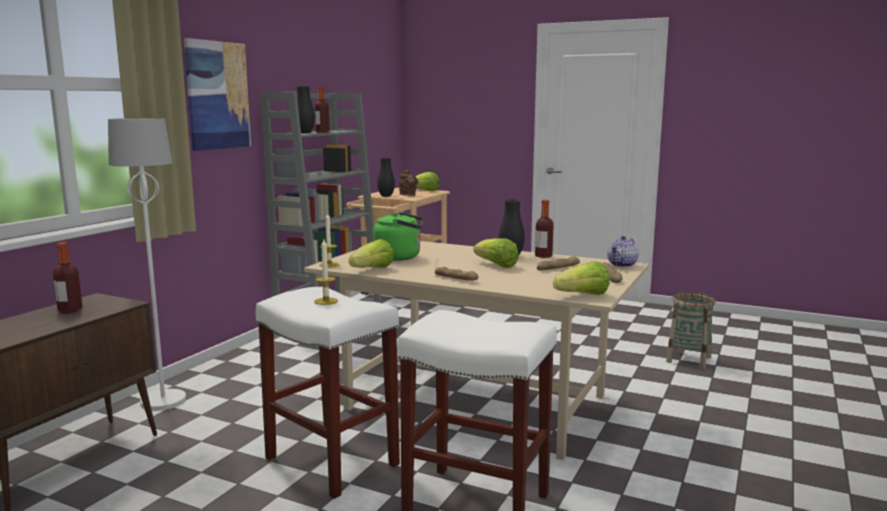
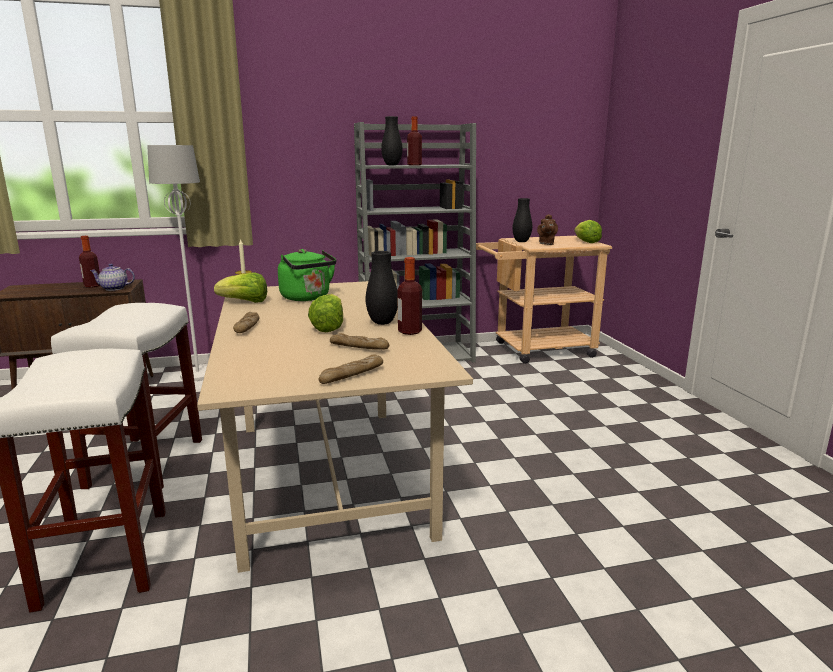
camera: 50 degrees right, 5 degrees up
picture [184,38,251,151] -> none
candle [314,239,338,305] -> none
lettuce [553,261,610,295] -> none
teapot [607,236,639,267] -> teapot moved to [90,264,135,291]
basket [666,292,715,369] -> none

